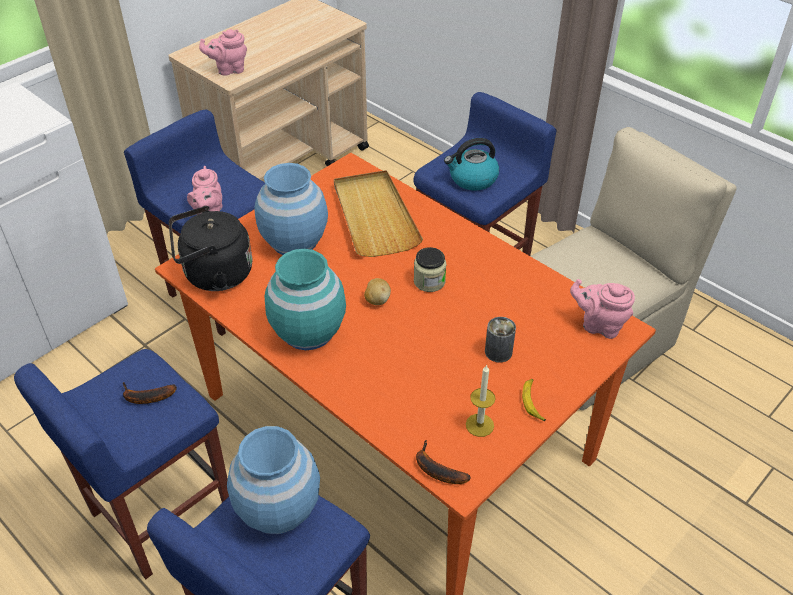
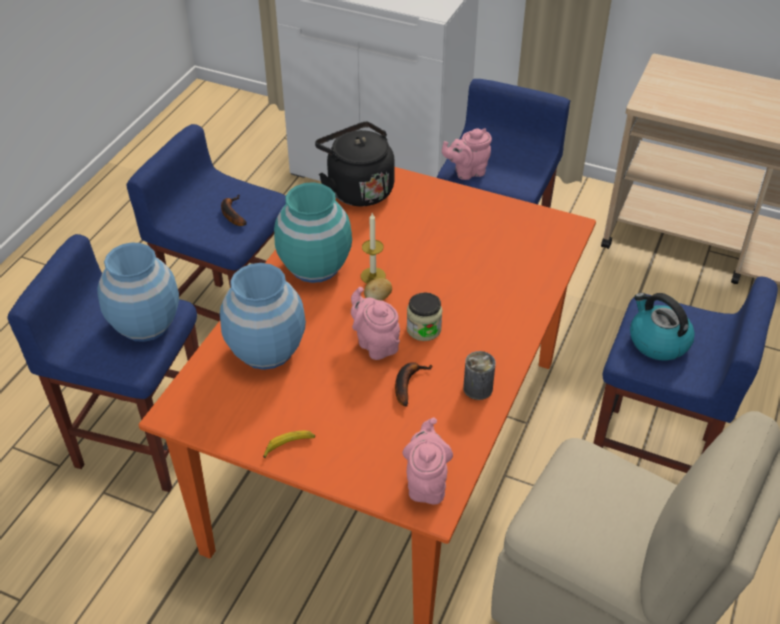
camera: 70 degrees right, 0 degrees up
pink teapot [199,29,247,76] -> pink teapot moved to [351,287,400,360]
blue vase [254,163,328,255] -> blue vase moved to [220,263,306,370]
beige tray [334,170,423,257] -> none
banana [416,440,471,484] -> banana moved to [395,362,433,407]
candle [466,365,496,437] -> candle moved to [361,213,386,284]
can [485,317,516,362] -> can moved to [463,351,496,400]

